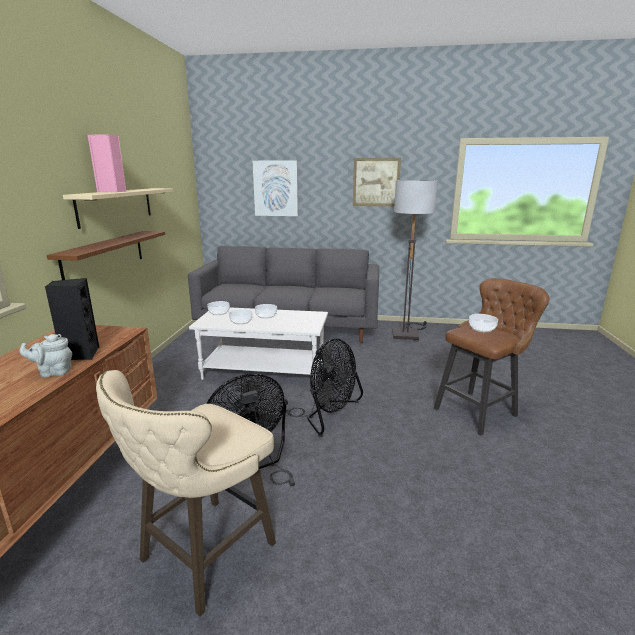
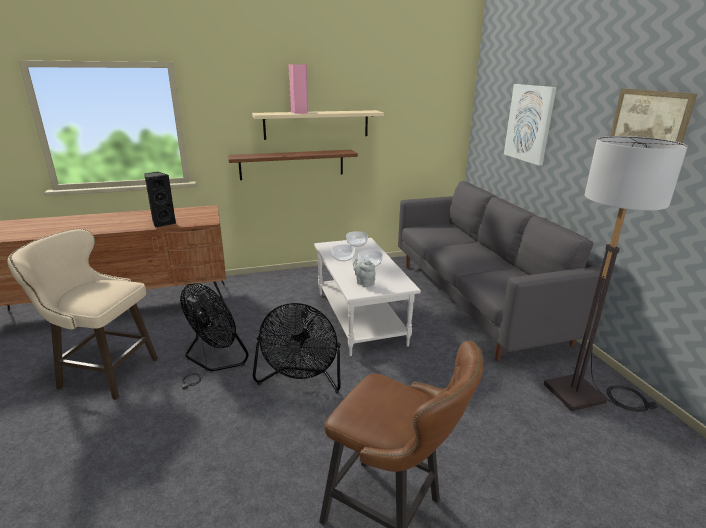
camera: 65 degrees right, 5 degrees up
grey teapot [19,334,72,377] -> grey teapot moved to [353,258,375,287]
bowl [469,314,498,332] -> none

